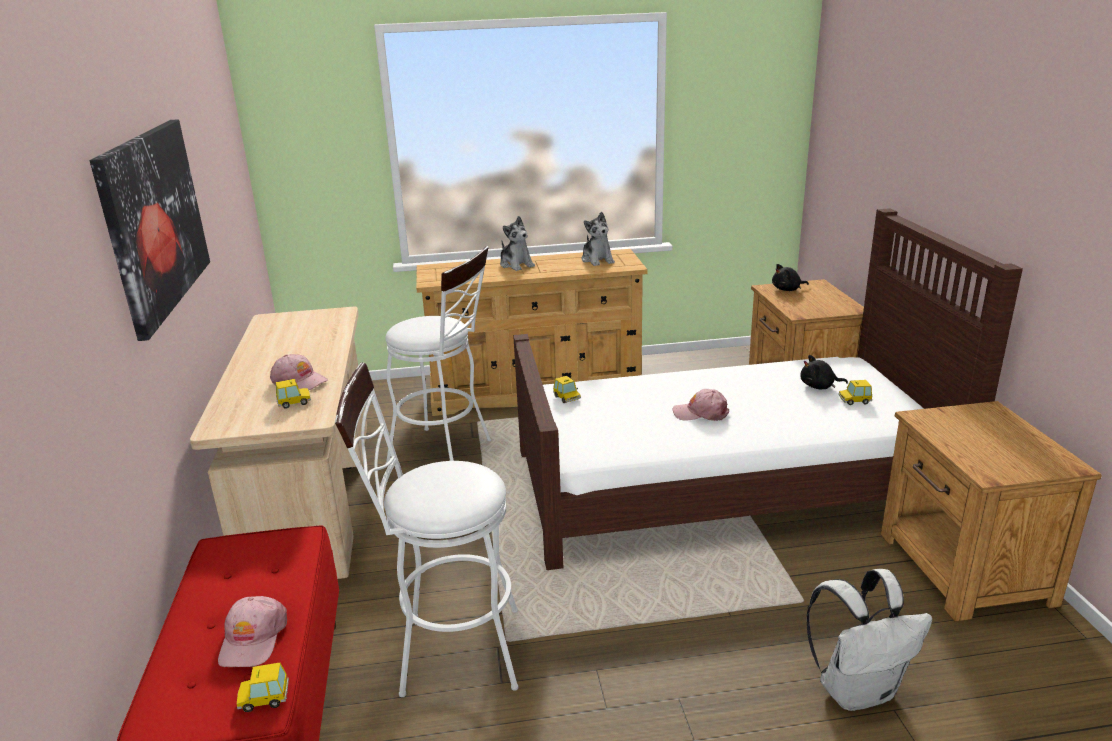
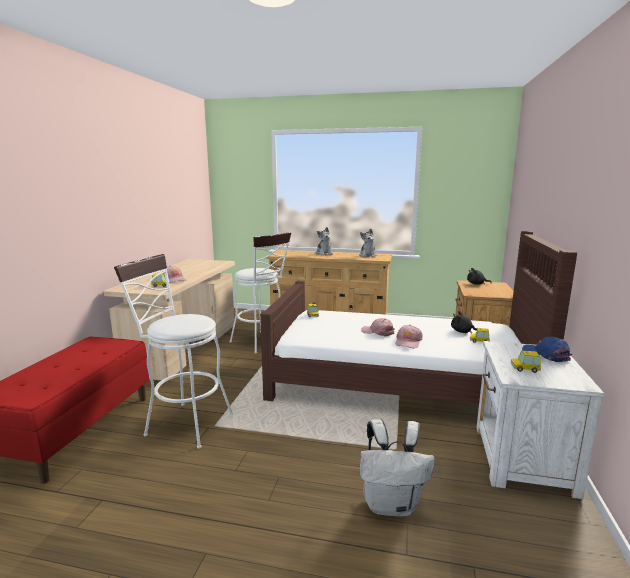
camera: 20 degrees right, 10 degrees down
picture [90,119,210,341] -> none
pink cap [218,596,288,667] -> pink cap moved to [396,325,423,348]
toy car [237,663,289,712] -> toy car moved to [511,350,541,373]
brown nightstand [881,401,1102,622] -> white nightstand [477,341,605,499]
none -> blue cap [522,337,572,362]

